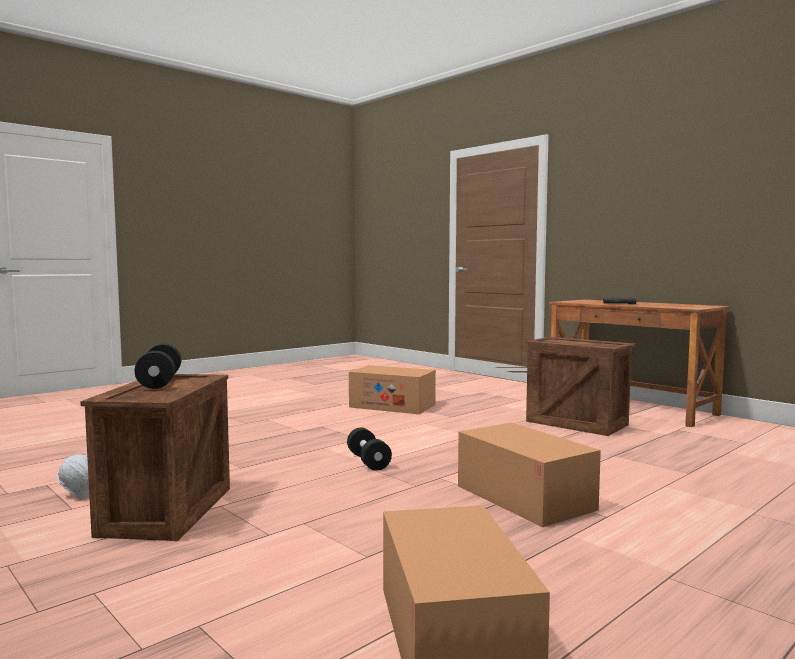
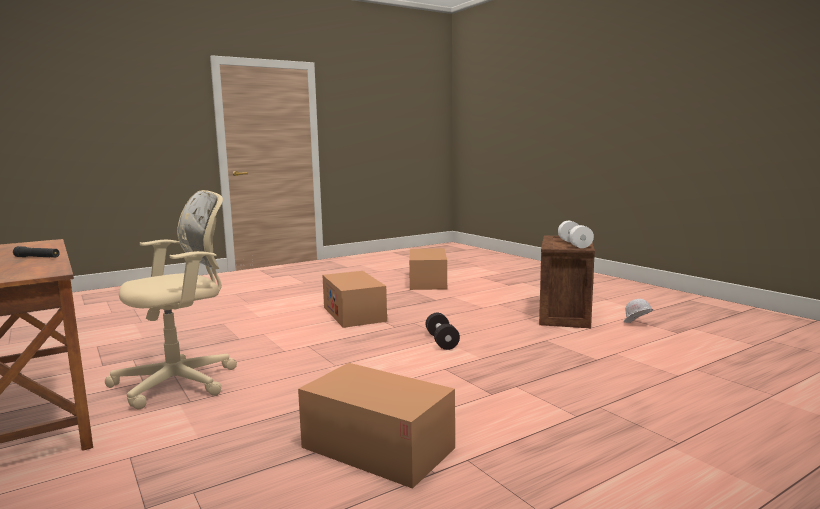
camera: 170 degrees left, 5 degrees up
black dumbbell [135,344,181,389] -> white dumbbell [558,221,594,248]
crate [526,337,636,436] -> beige office chair [105,190,237,409]

